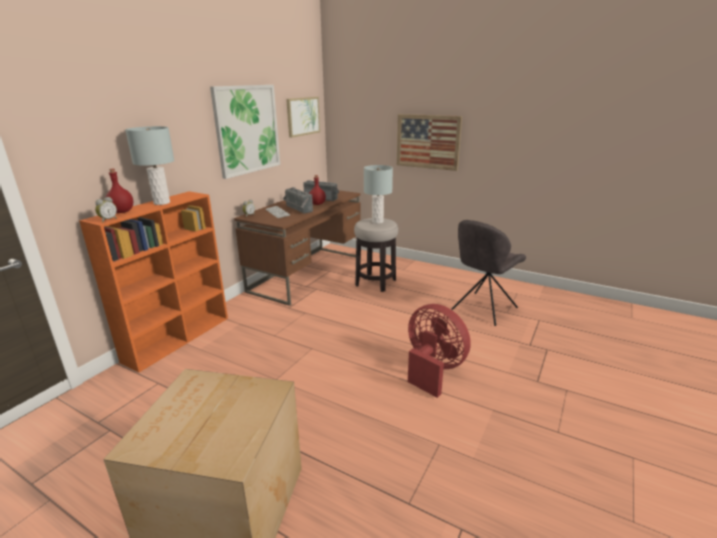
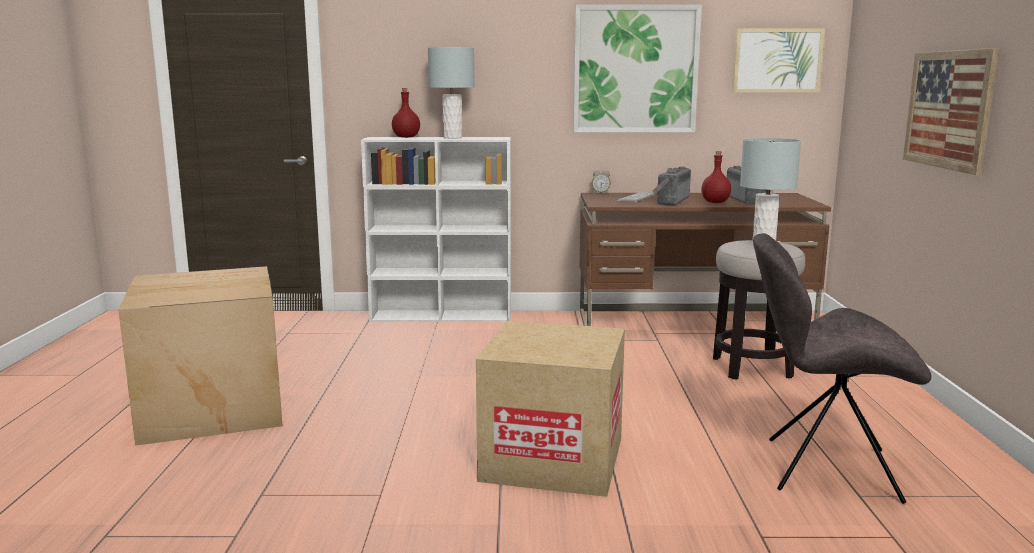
camera: 60 degrees right, 10 degrees down
orange bookcase [79,191,228,372] -> white bookcase [361,137,511,322]
alarm clock [95,197,117,222] -> none
red fan [408,304,471,398] -> cardboard box [476,320,625,497]

